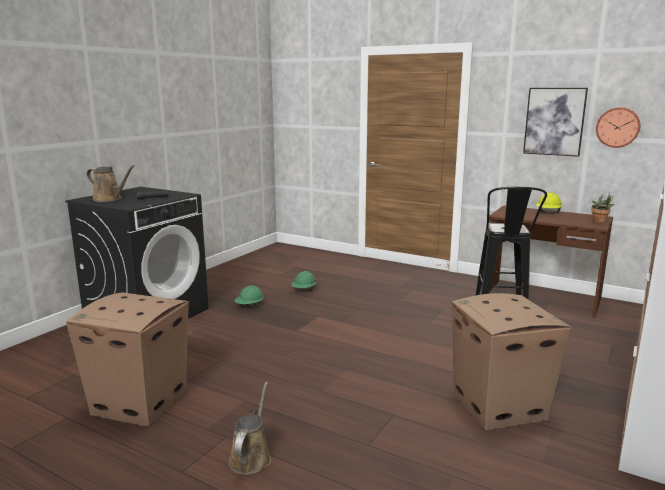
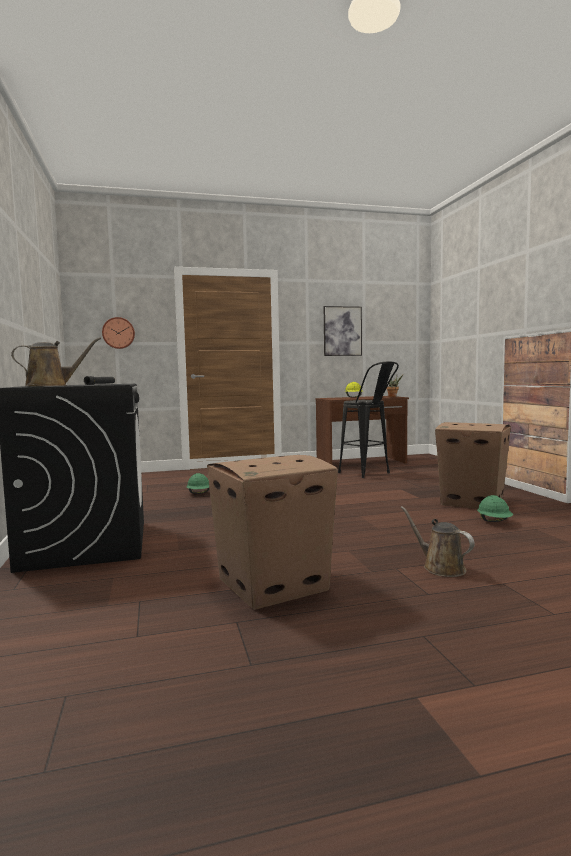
camera: 45 degrees left, 10 degrees down
green hard hat [234,286,264,307] -> green hard hat moved to [477,495,513,522]
wall clock [596,107,640,148] -> wall clock moved to [102,317,135,349]

